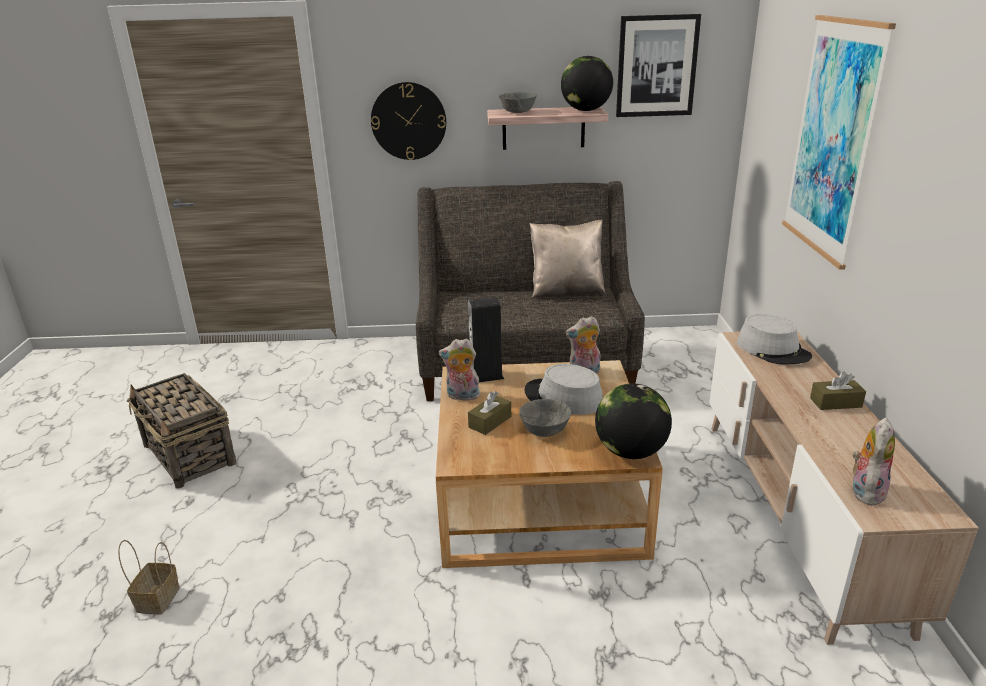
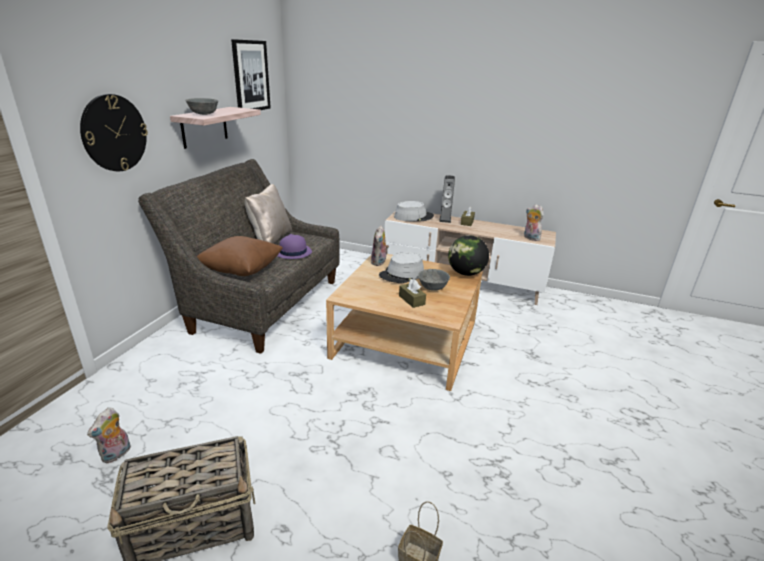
camera: 70 degrees left, 0 degrees up
plush toy [439,338,480,401] -> plush toy moved to [87,408,130,463]
speaker [468,297,504,382] -> speaker moved to [439,175,455,223]
globe [561,56,613,111] -> none
picture [782,15,896,270] -> none
none -> brown pillow [197,236,283,276]
none -> purple hat [277,234,312,259]

